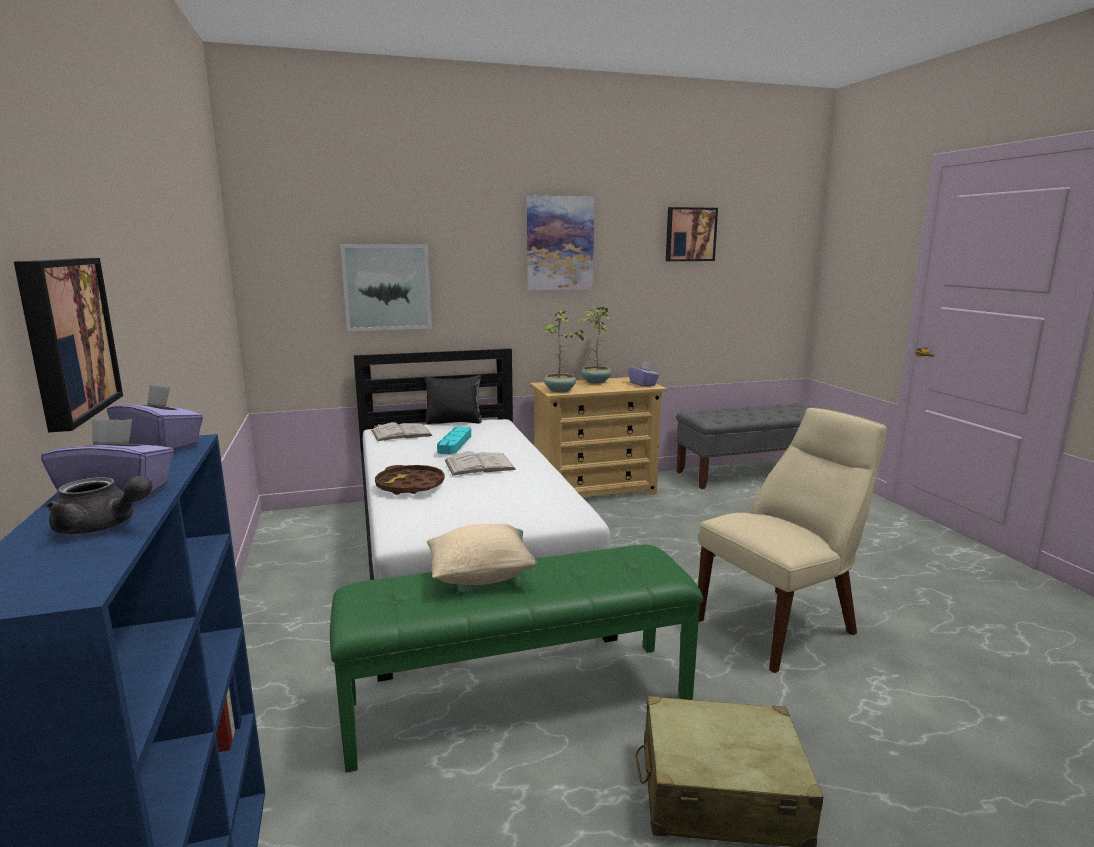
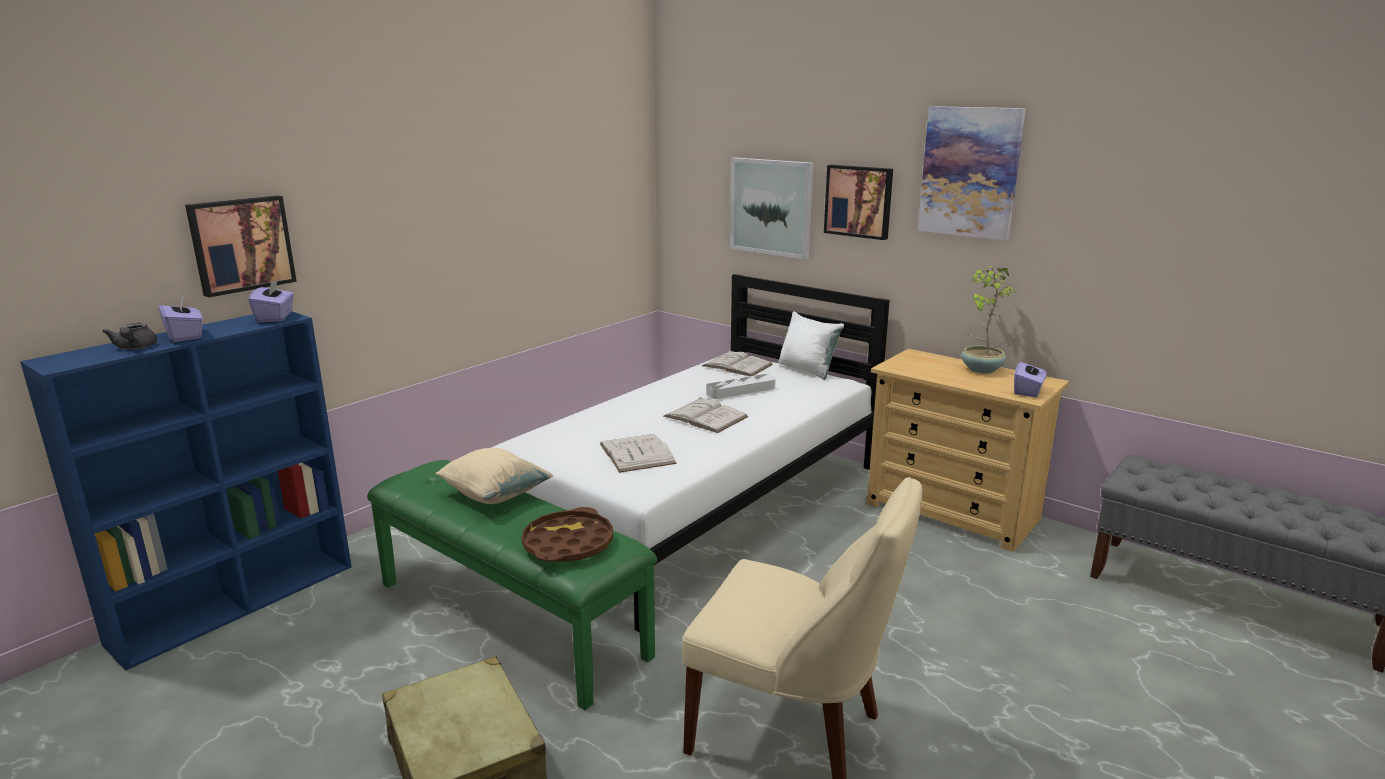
camera: 55 degrees right, 5 degrees up
brown tray [375,465,445,495] -> brown tray moved to [522,507,613,562]
black pillow [425,375,482,424] -> white pillow [779,311,844,380]
turquoise tray [437,427,471,454] -> grey tray [706,374,775,399]
potted plant [544,310,584,392] -> none
picture [666,207,718,261] -> picture moved to [824,165,893,240]
none -> white book [600,434,677,473]

